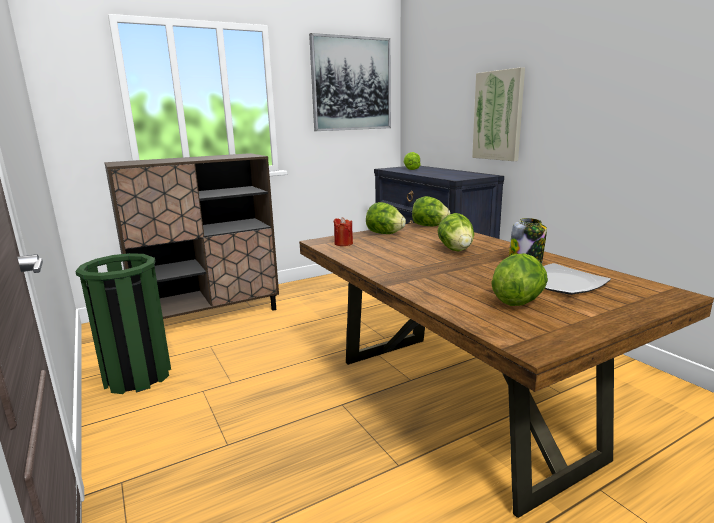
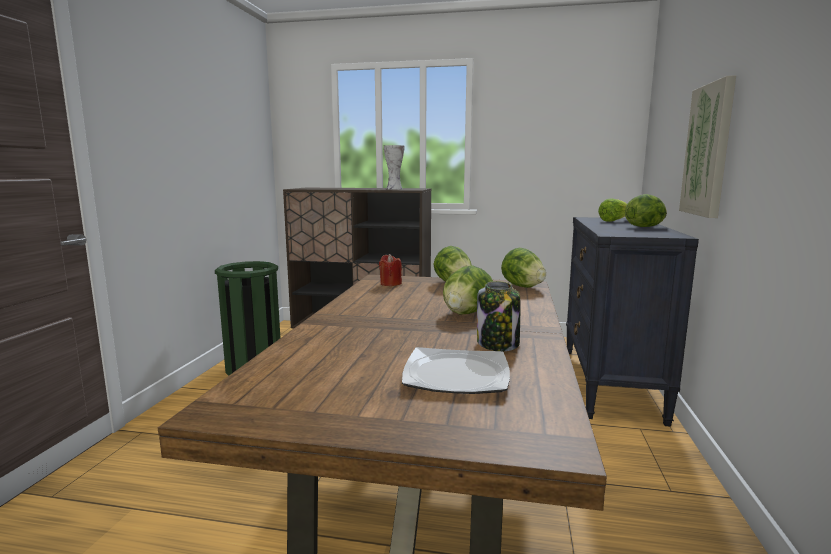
camera: 40 degrees right, 5 degrees down
picture [309,33,391,131] -> none
lettuce [491,253,548,306] -> lettuce moved to [625,194,667,227]
none -> vase [384,145,405,190]

